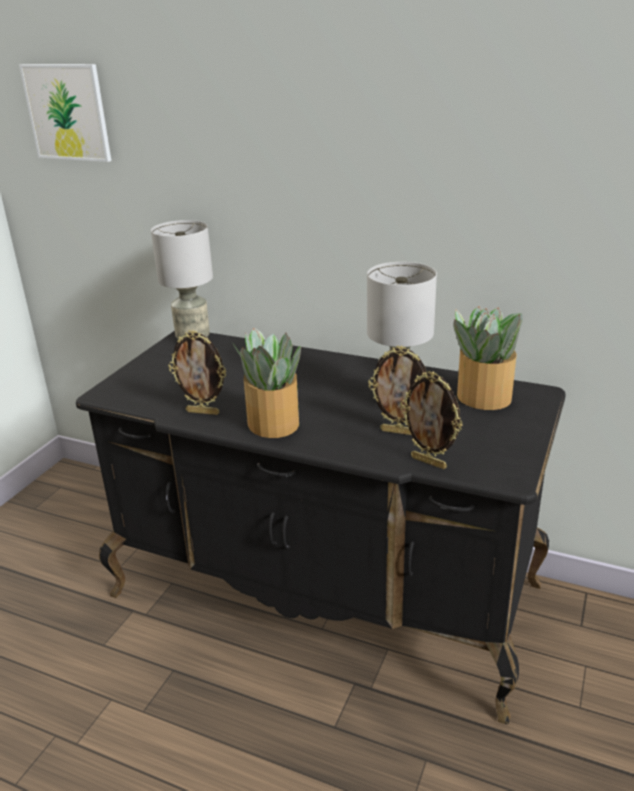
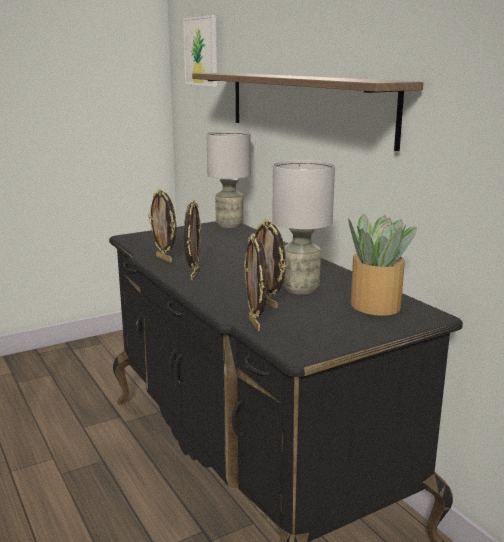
camera: 35 degrees right, 10 degrees down
potted plant [232,328,301,438] -> picture frame [184,200,202,281]
none -> shelf [192,73,424,151]

